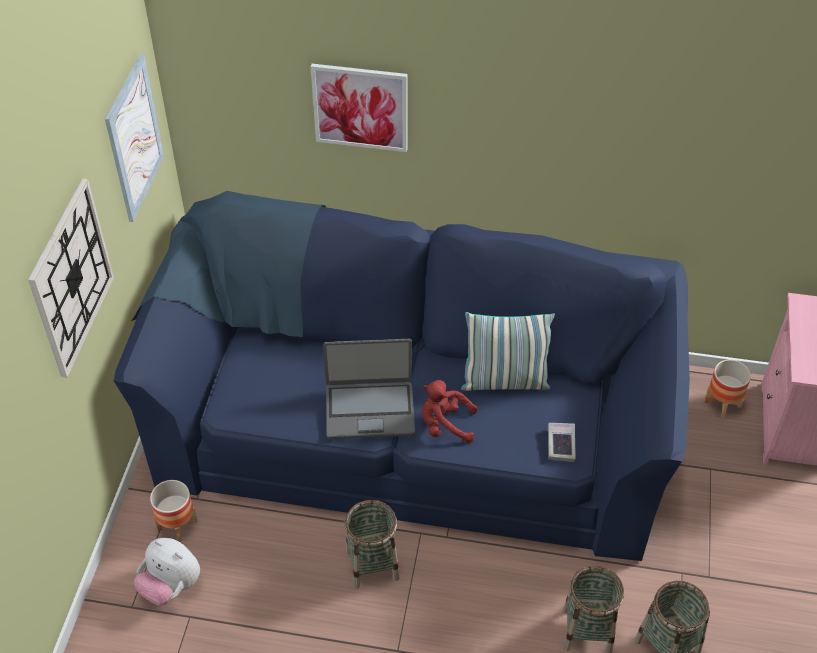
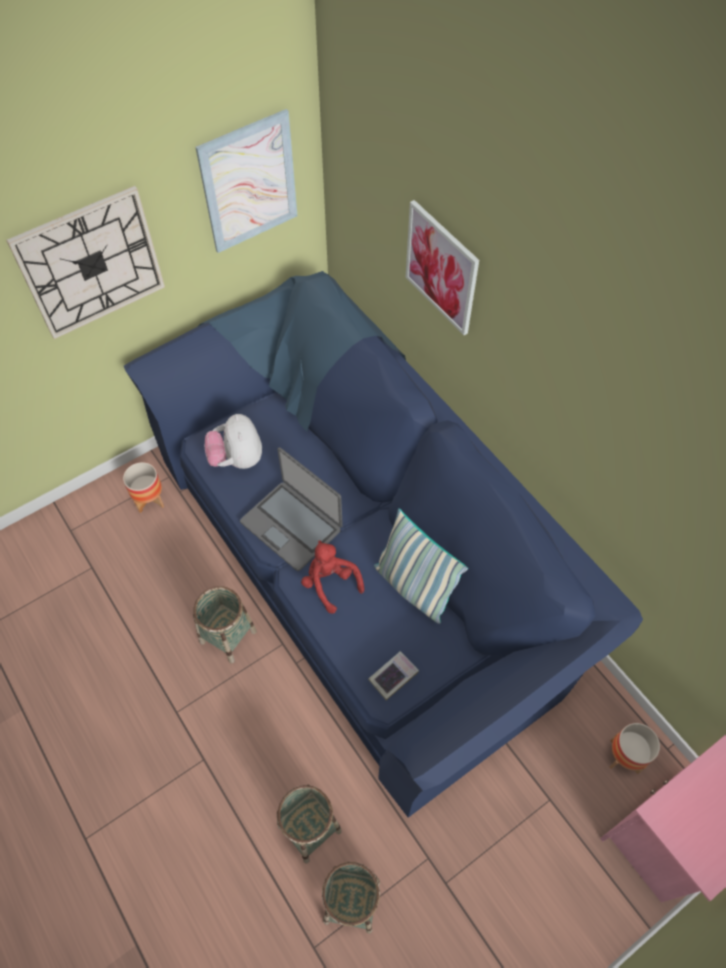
camera: 45 degrees right, 10 degrees up
plush toy [134,538,200,606] -> plush toy moved to [205,414,262,469]

